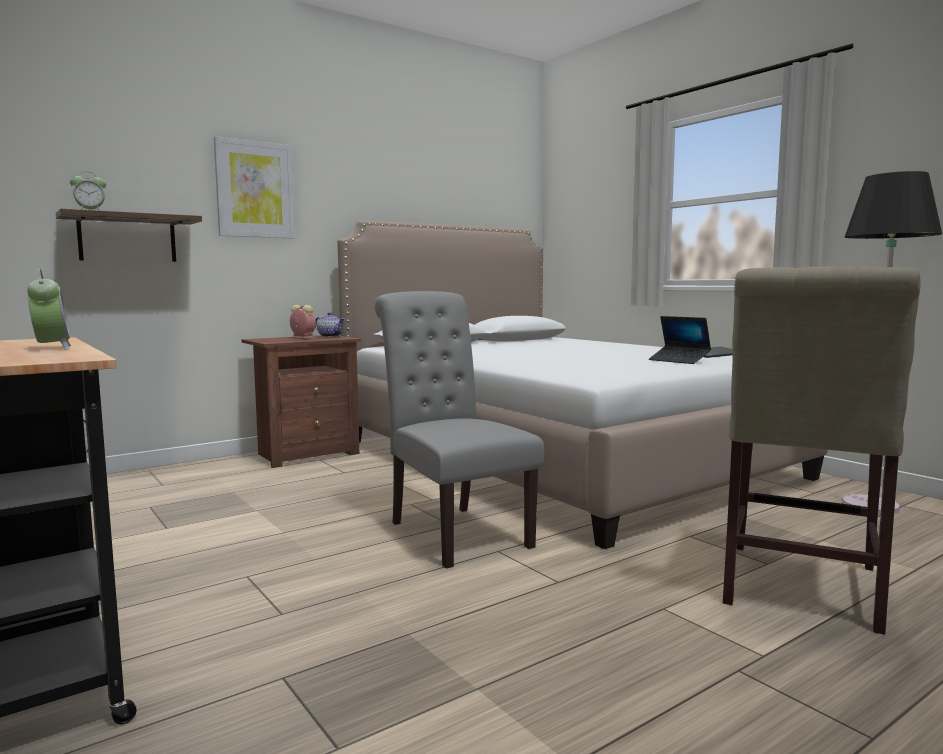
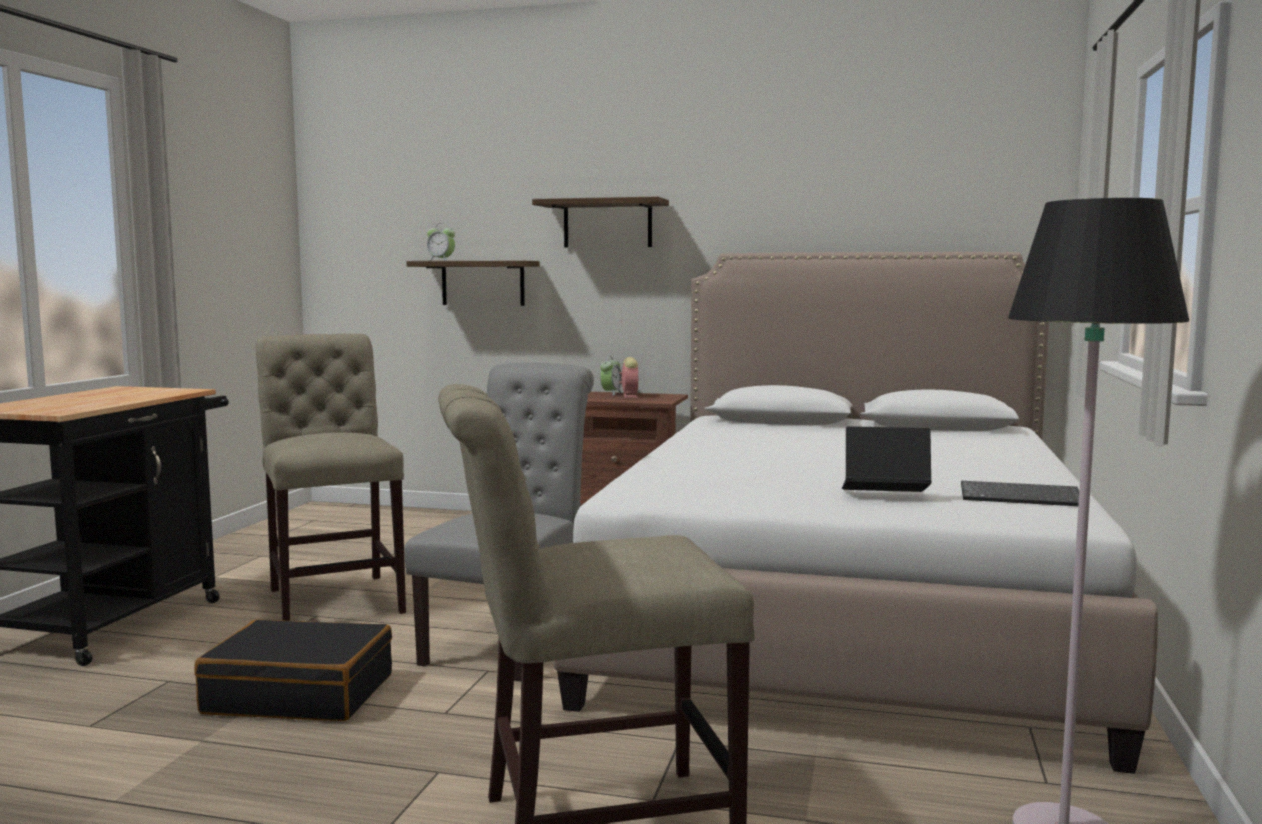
camera: 50 degrees right, 0 degrees up
alarm clock [27,269,71,350] -> alarm clock moved to [600,356,623,395]
picture [214,136,295,239] -> shelf [532,197,669,248]
teapot [315,312,344,337] -> none
laptop [649,316,711,364] -> laptop turned 90 degrees clockwise [842,426,931,492]
none -> black suitcase [195,619,392,721]
none -> beige chair [256,333,406,621]

